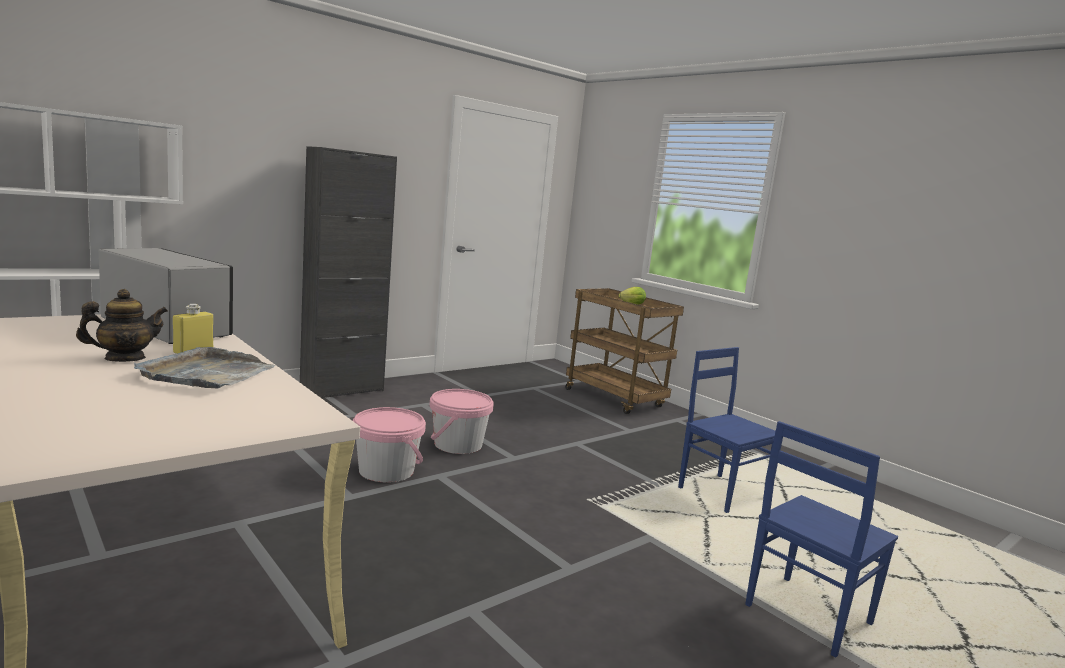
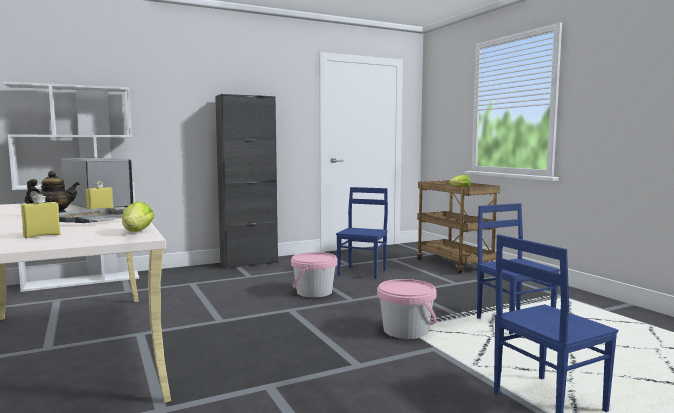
camera: 15 degrees right, 5 degrees down
pink bucket [353,407,426,483] -> pink bucket moved to [377,279,437,339]
none -> yellow bottle [21,194,60,238]
none -> lettuce [122,201,154,232]
none -> blue chair [336,187,388,279]

